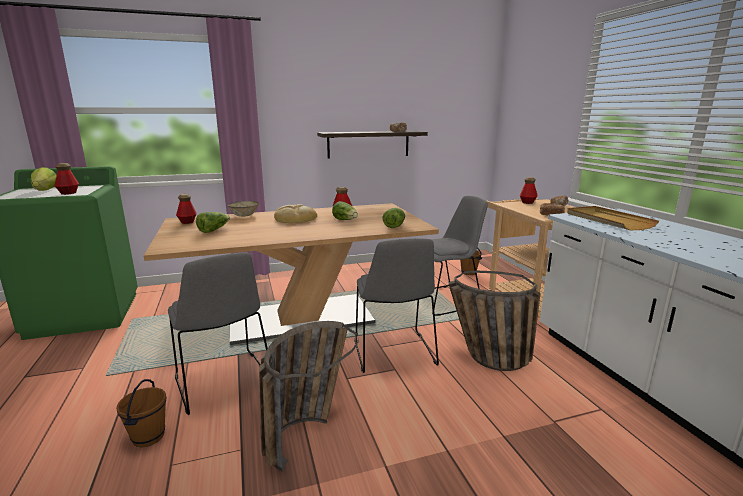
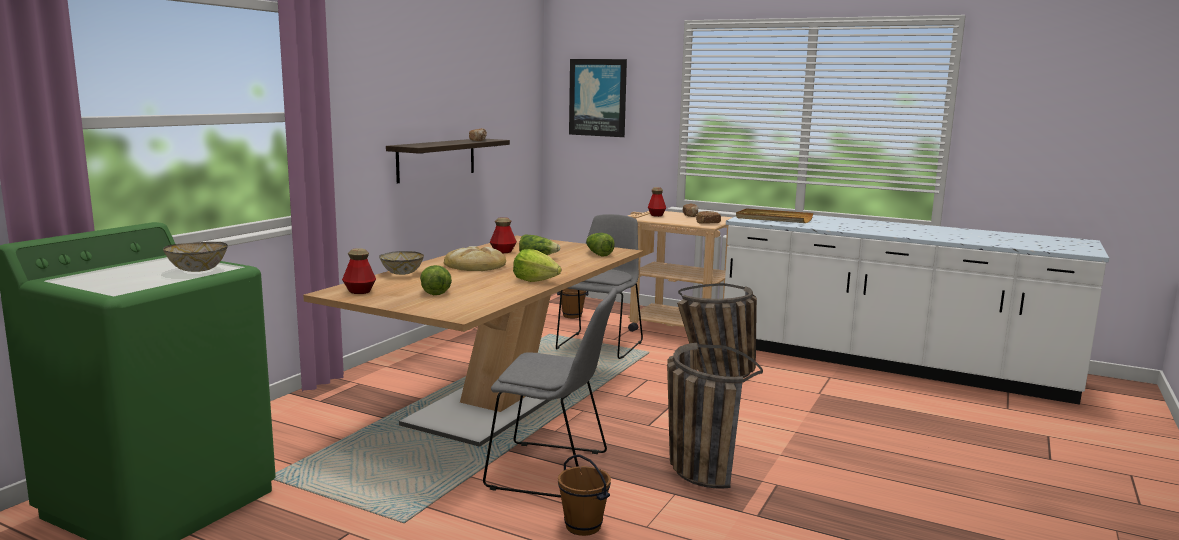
camera: 45 degrees left, 5 degrees down
lettuce [31,167,57,191] -> lettuce moved to [513,249,561,282]
bottle [54,163,79,195] -> bowl [163,242,228,272]
grey chair [354,238,439,373] -> none
none -> picture [569,59,627,137]

